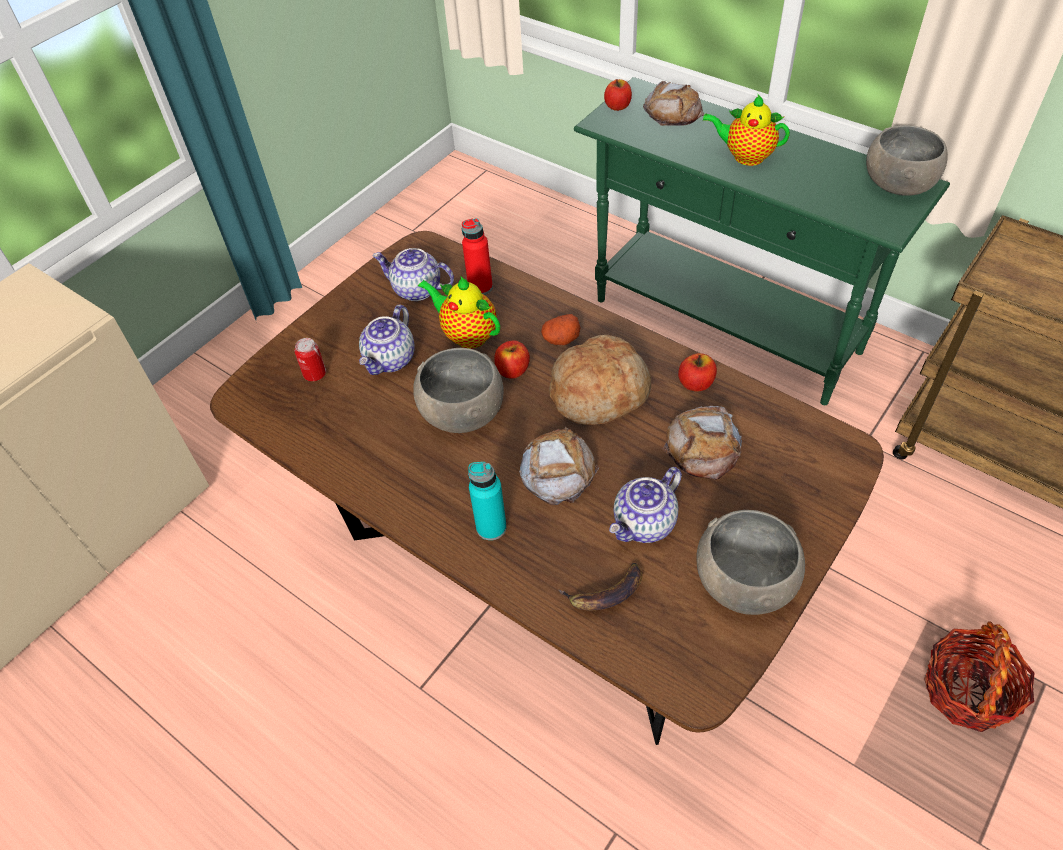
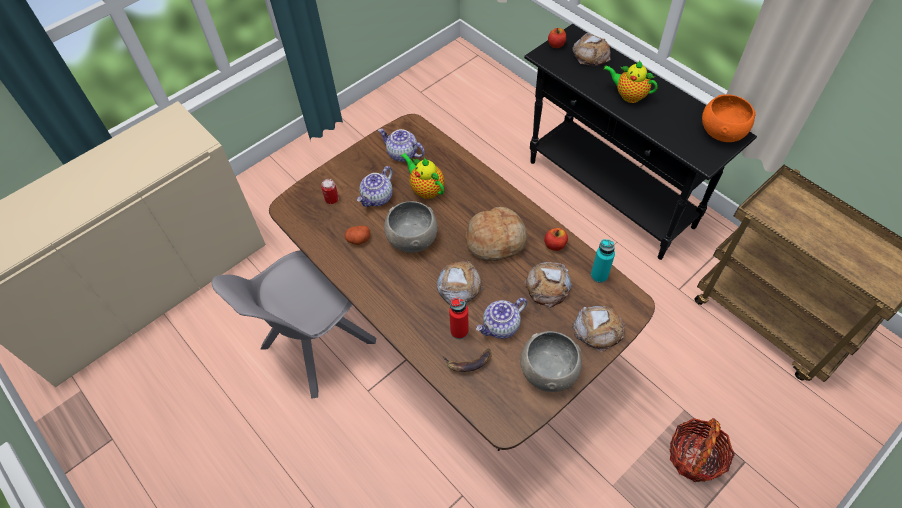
camera: 10 degrees right, 5 degrees up
red bottle [462,218,493,295] -> red bottle moved to [449,297,469,339]
turquoise bottle [468,462,507,540] -> turquoise bottle moved to [591,239,615,283]
apple [494,340,530,379] -> none
potato [541,314,581,345] -> potato moved to [345,226,370,245]
green console table [574,77,950,405] -> black console table [524,24,757,260]
grey bowl [866,125,948,196] -> orange bowl [702,95,756,142]
none -> grey chair [212,250,376,399]
none -> bread [572,306,625,352]

